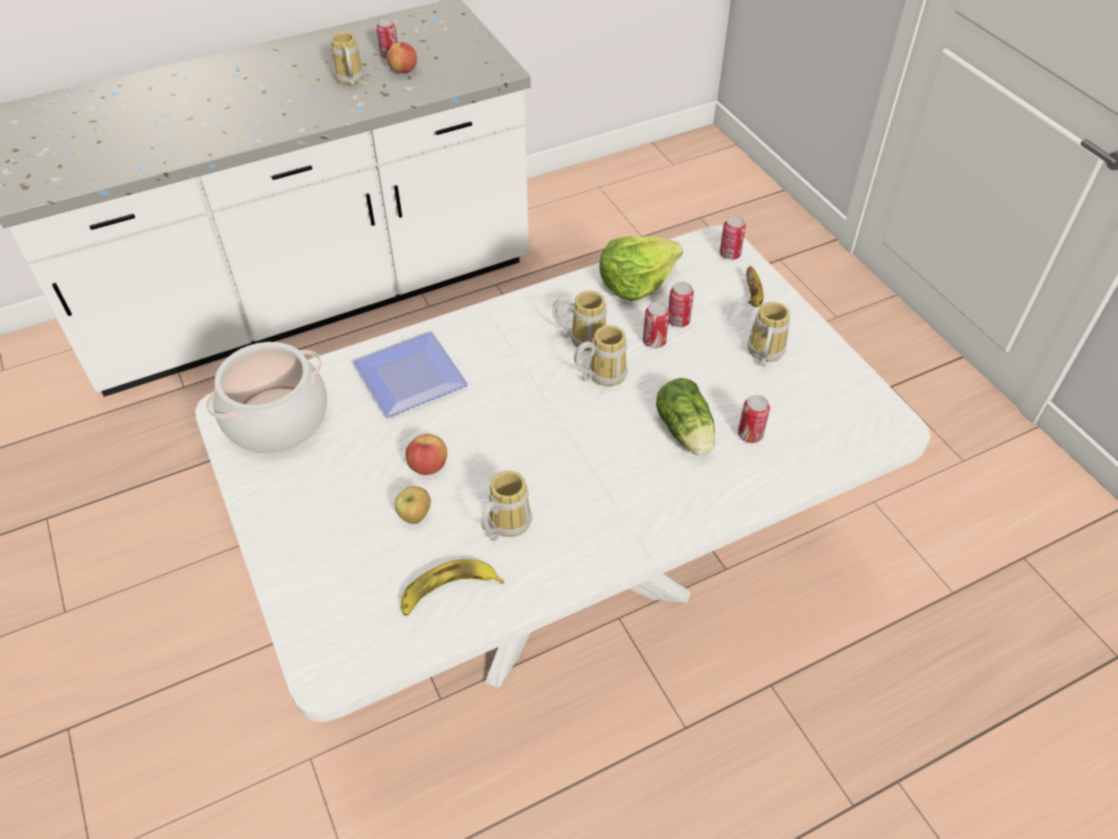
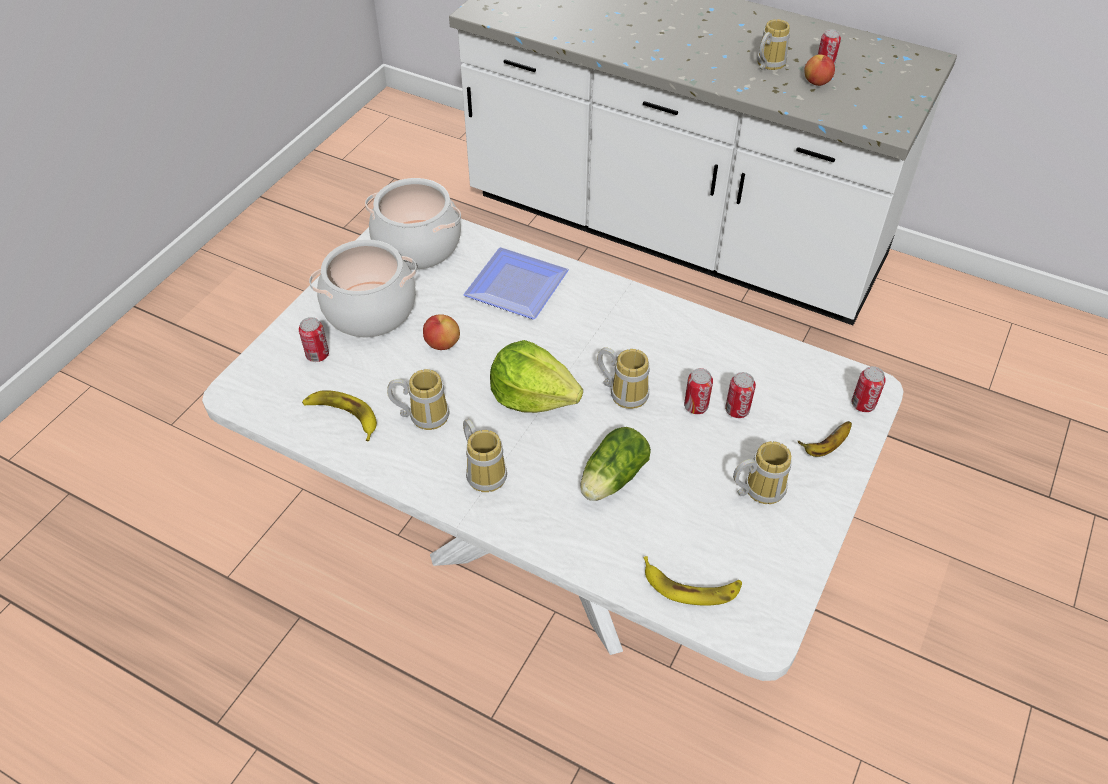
camera: 55 degrees right, 0 degrees up
apple [395,486,431,524] -> none
mug [552,291,607,351] -> mug moved to [463,419,507,492]
lettuce [599,236,683,301] -> lettuce moved to [490,340,583,413]
can [738,395,770,443] -> can moved to [299,317,329,362]
none -> cooking pot [309,239,417,338]
none -> banana [643,556,742,606]

